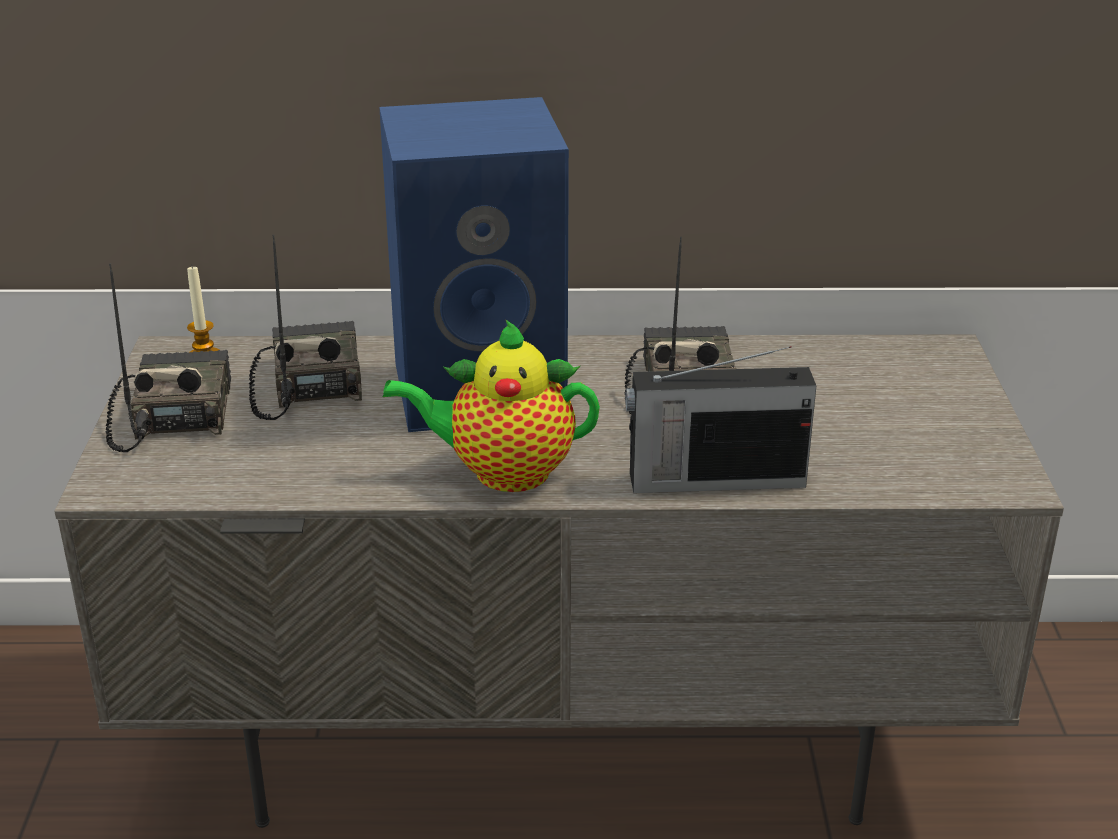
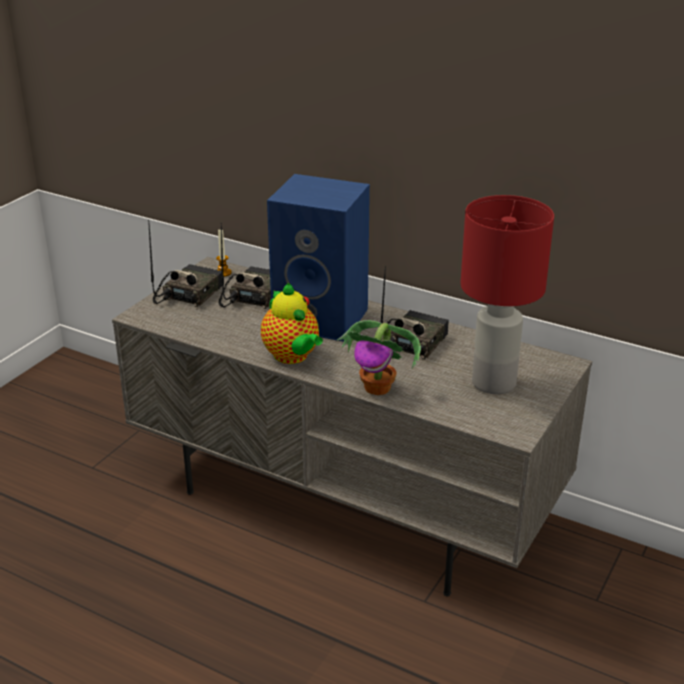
camera: 30 degrees right, 0 degrees up
teapot [383,319,600,492] -> teapot turned 150 degrees counterclockwise [261,283,323,364]
radio [625,346,816,493] -> potted plant [337,320,421,395]
none -> red table lamp [461,195,554,394]

